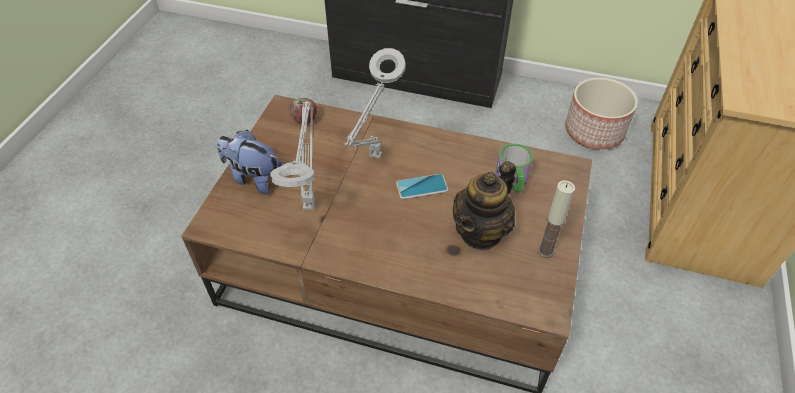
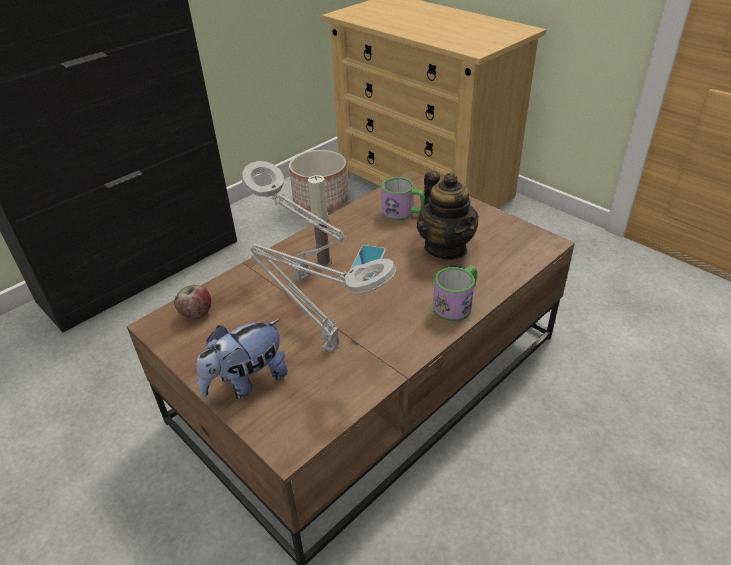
camera: 60 degrees left, 10 degrees down
candle [537,180,575,258] -> candle moved to [308,175,332,267]
none -> mug [433,266,477,321]

